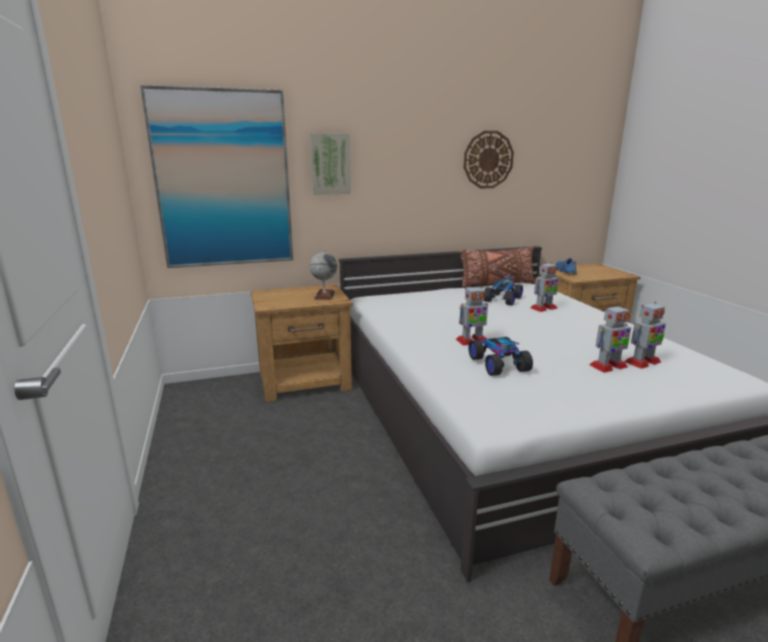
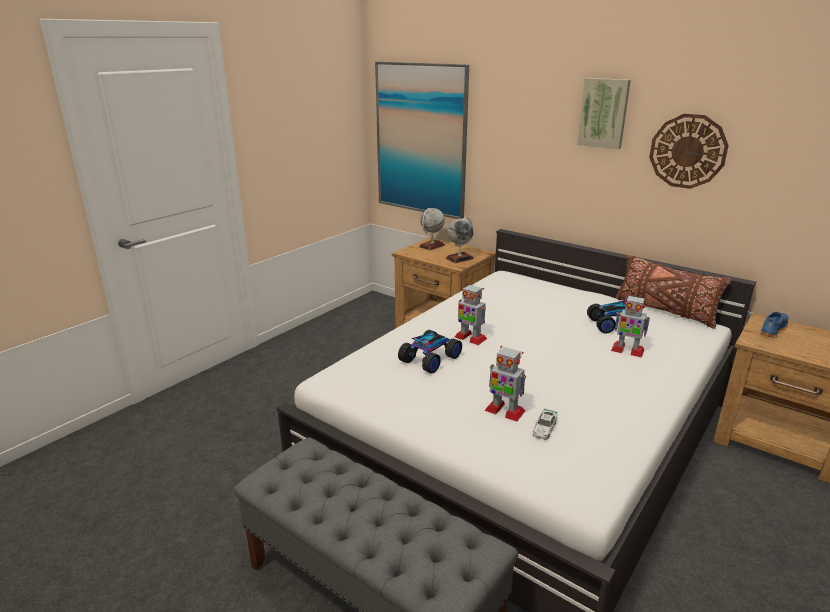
camera: 55 degrees right, 5 degrees up
picture [309,133,351,195] -> picture moved to [577,78,631,149]
toy robot [624,302,666,369] -> toy car [533,408,557,440]
none -> globe [419,208,445,250]

